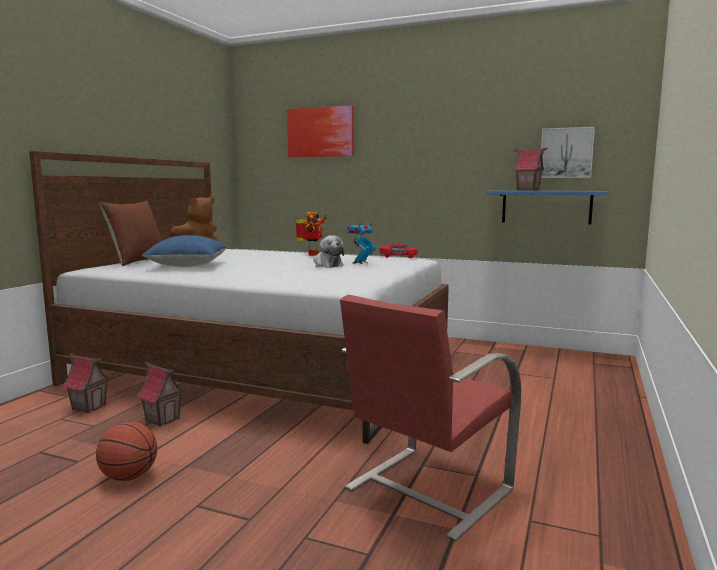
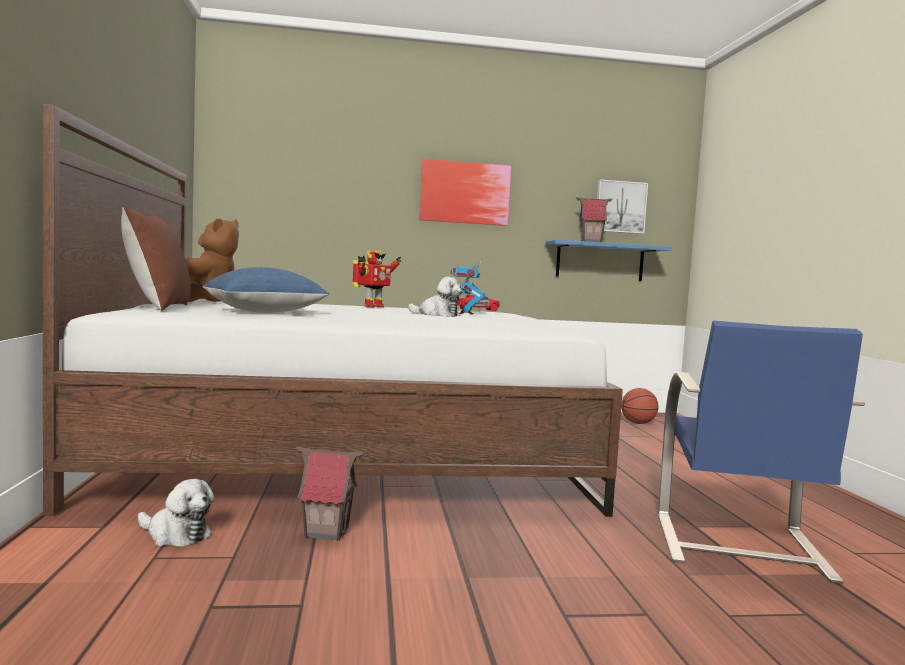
camera: 30 degrees left, 5 degrees down
toy house [62,354,111,413] -> plush toy [138,479,214,547]
basketball [96,422,157,481] -> basketball moved to [621,388,658,424]
picture [287,105,354,158] -> picture moved to [419,159,511,226]
toy robot [296,212,327,256] -> toy robot turned 60 degrees clockwise [352,250,401,307]
red chair [340,295,522,541] -> blue chair [658,321,865,584]

